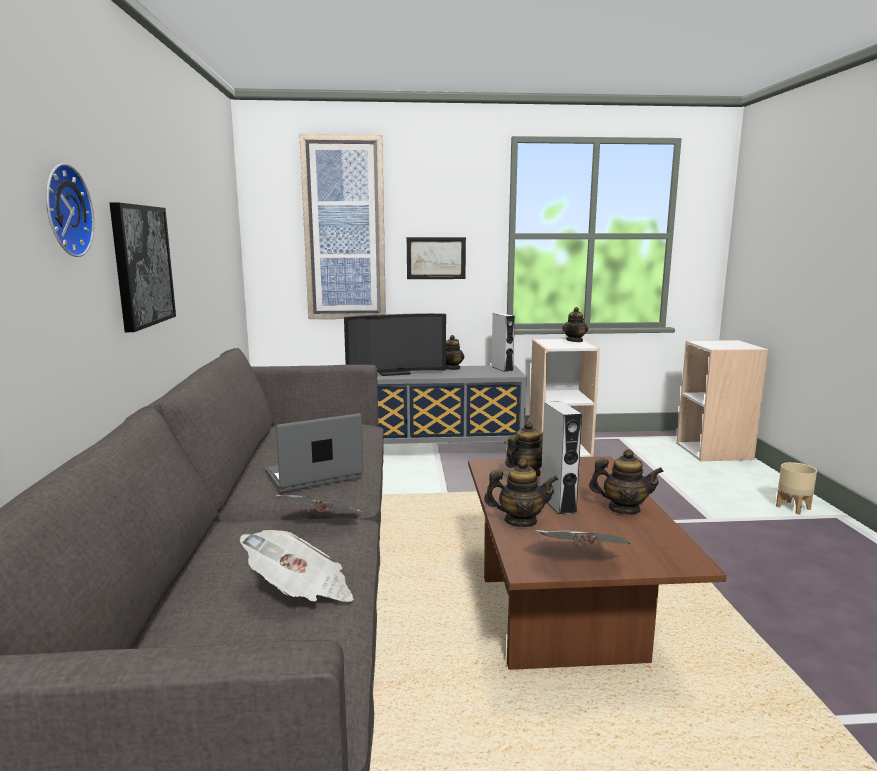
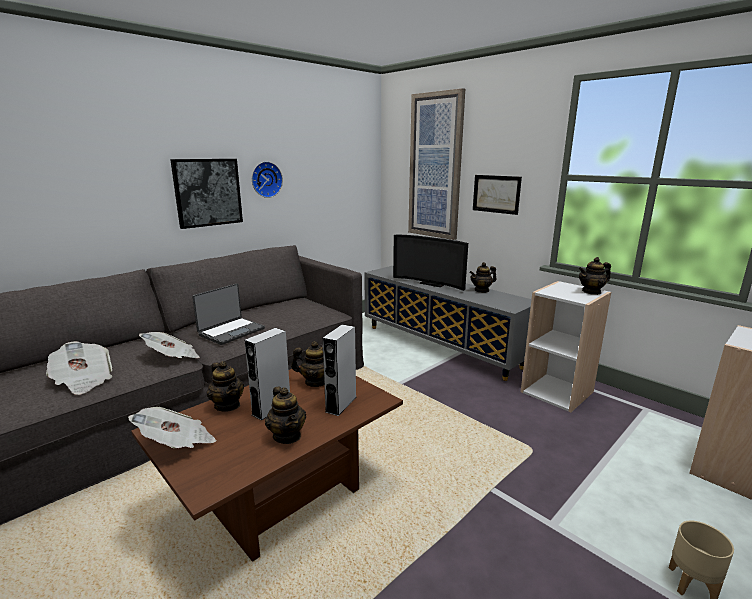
camera: 50 degrees right, 5 degrees up
wall clock [46,163,94,257] -> wall clock moved to [252,161,283,198]
laptop [265,413,363,492] -> laptop turned 105 degrees clockwise [192,284,265,345]
grey speaker [491,313,515,372] -> grey speaker moved to [323,324,356,416]

